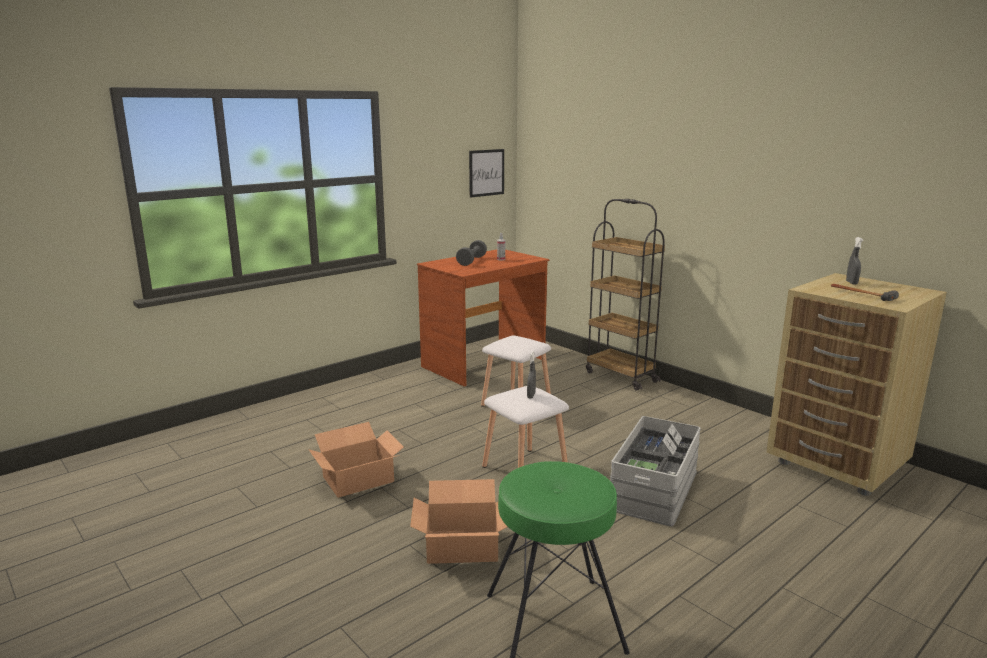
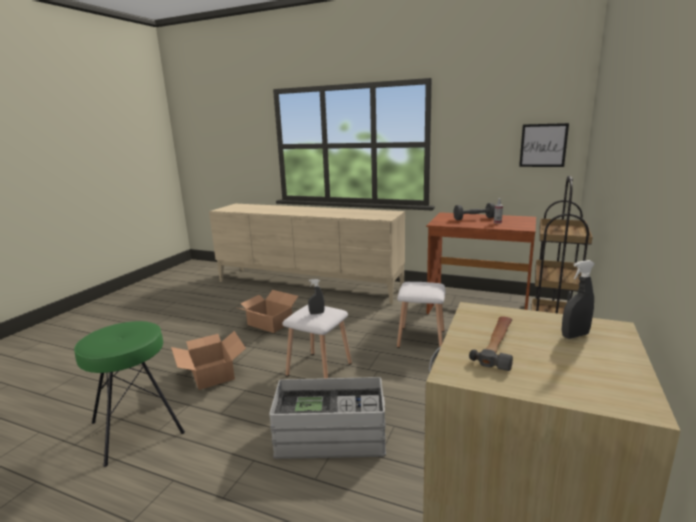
camera: 65 degrees right, 0 degrees up
none -> beige cabinet [209,204,405,304]

